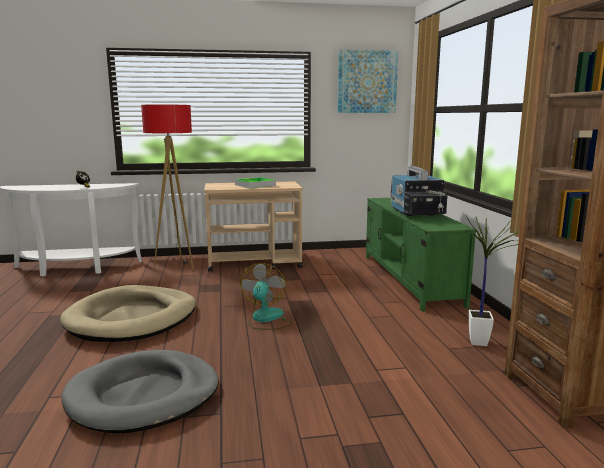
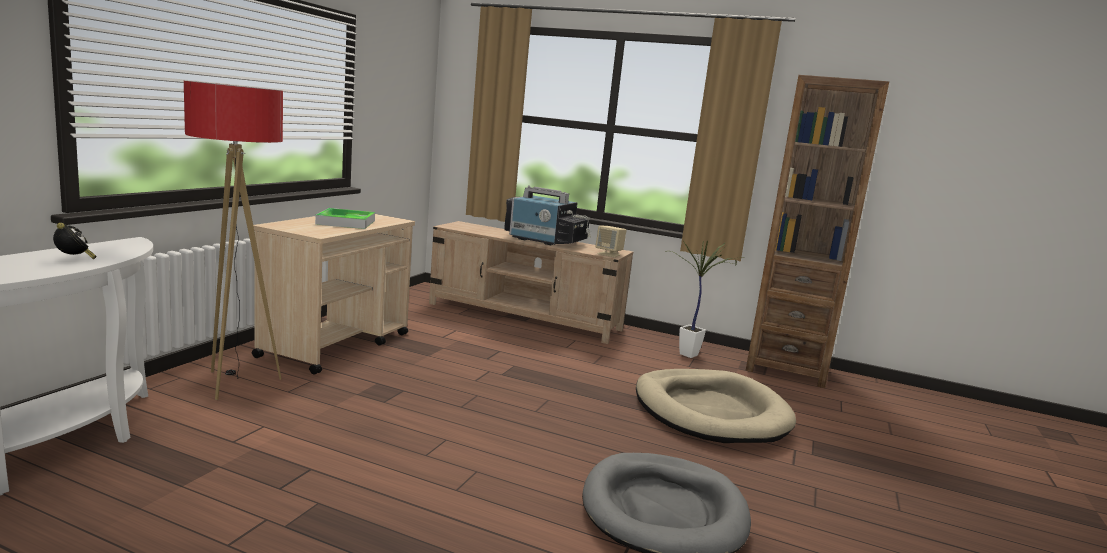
camera: 60 degrees left, 0 degrees up
beige dog bed [60,285,196,342] -> beige dog bed moved to [636,369,796,443]
fan [240,263,293,330] -> none
picture [338,49,398,113] -> none
green tv stand [366,198,476,312] -> beige tv stand [429,221,633,344]
none -> beige speaker [595,226,626,257]

